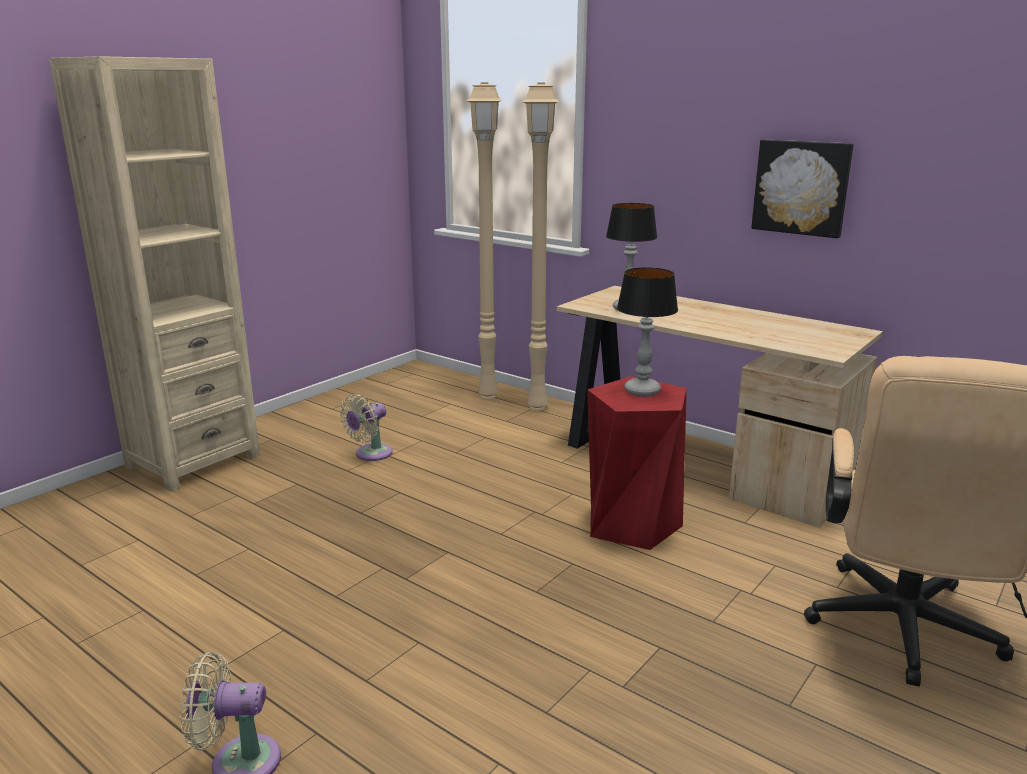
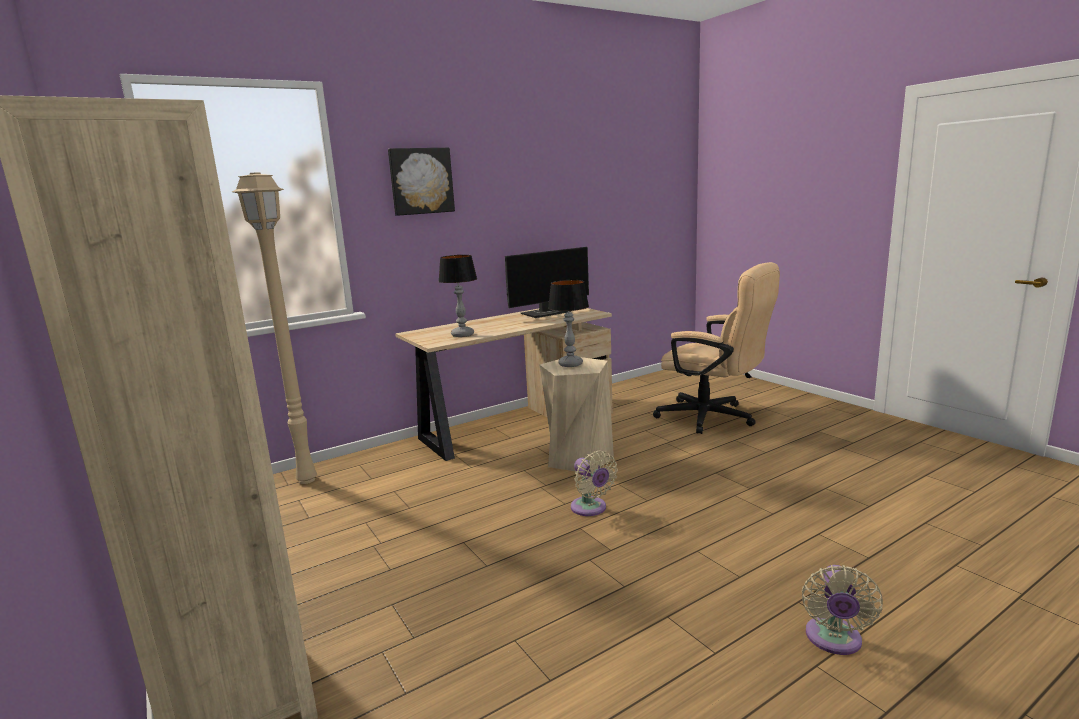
camera: 70 degrees left, 5 degrees down
beige fan [340,394,393,461] -> beige fan moved to [571,451,618,516]
beige floor lamp [522,82,559,411] -> none
red stool [587,376,687,550] -> beige stool [540,357,614,471]
picture [751,139,854,238] -> picture moved to [388,148,455,216]
none -> monitor [505,247,589,318]

